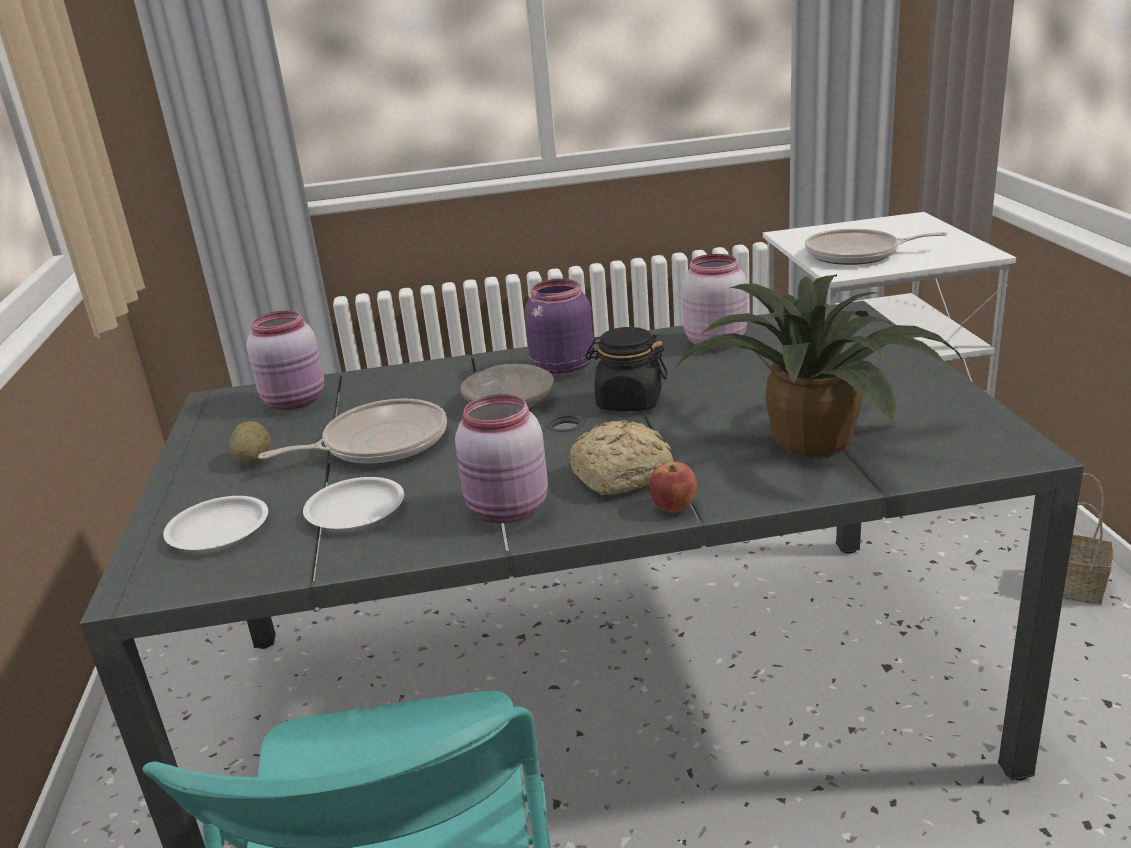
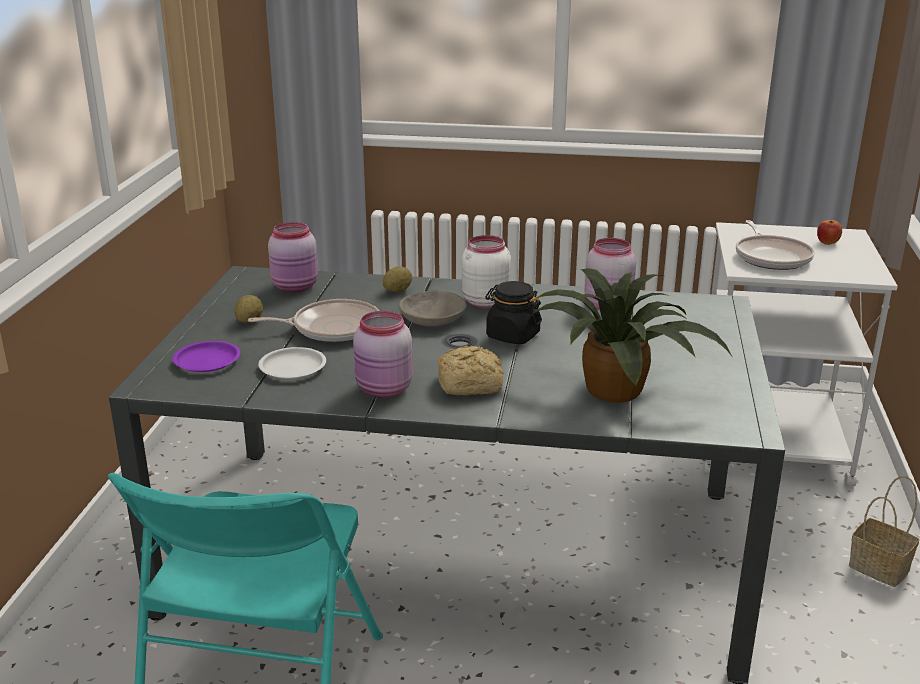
camera: 15 degrees right, 0 degrees up
white plate [163,496,268,551] -> purple plate [173,341,240,372]
purple jar [525,279,594,377] -> white jar [462,235,511,308]
apple [649,462,697,513] -> apple moved to [817,220,842,245]
frying pan [805,229,947,265] -> frying pan turned 120 degrees counterclockwise [736,220,815,270]
none -> potato [382,266,412,292]

